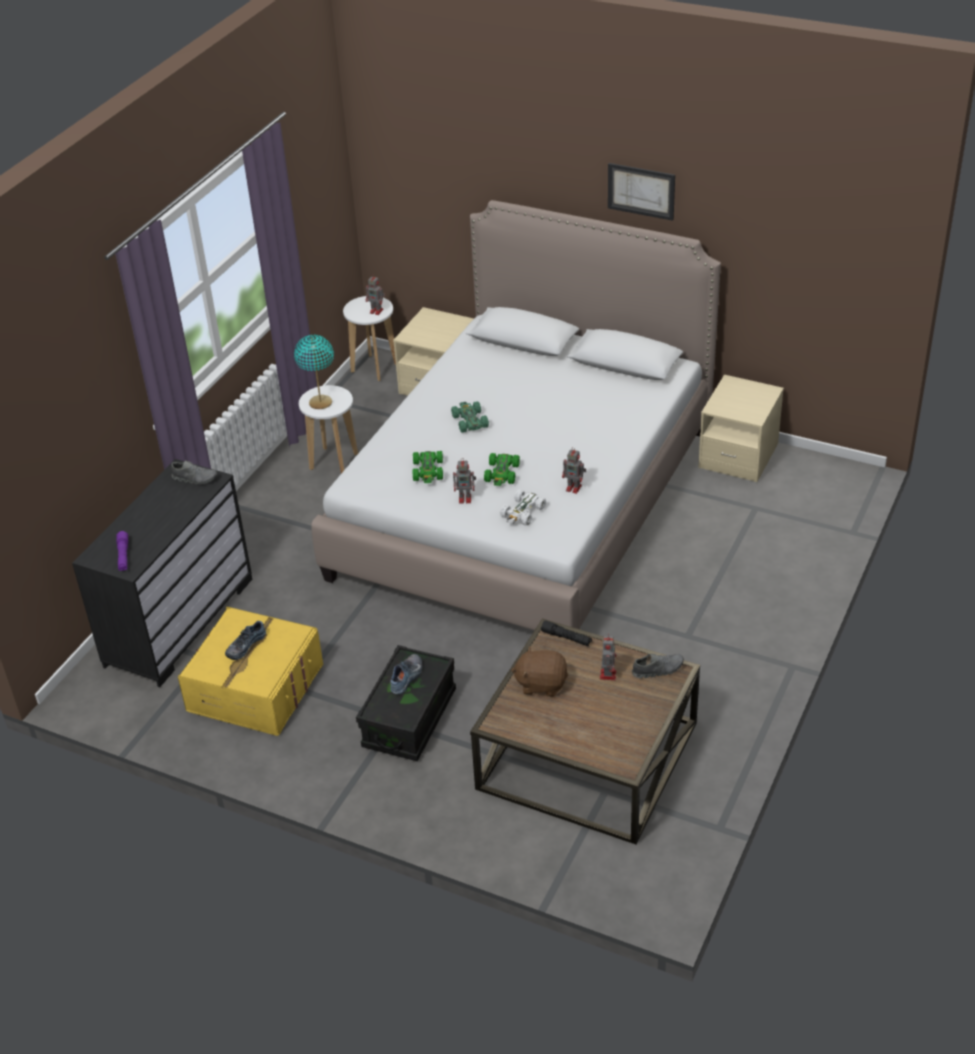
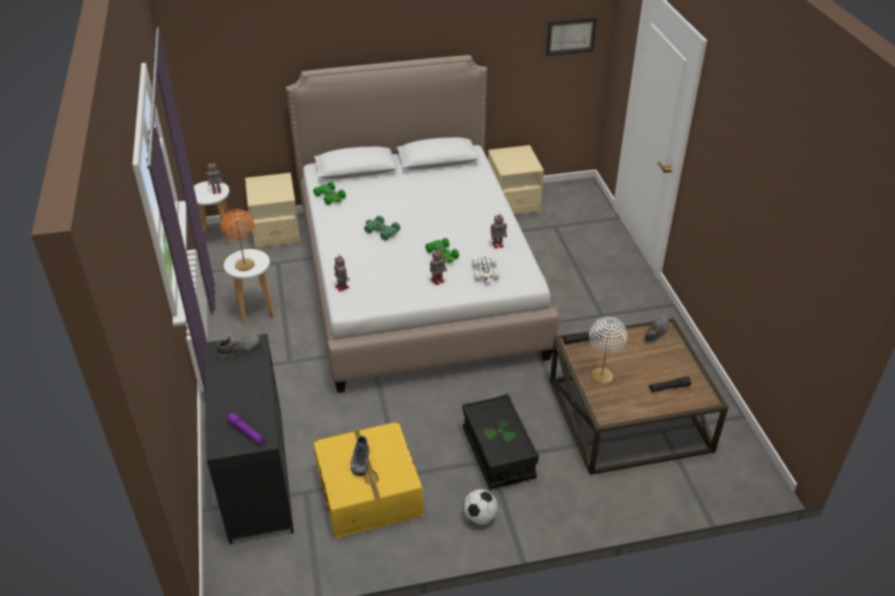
camera: 40 degrees left, 0 degrees up
turquoise table lamp [294,335,334,409] -> orange table lamp [220,209,255,271]
shoe [390,654,422,695] -> none
green toy car [412,451,443,483] -> green toy car moved to [313,181,346,205]
brown plush toy [511,646,568,697] -> white table lamp [589,317,628,384]
toy robot [600,634,617,680] -> toy robot moved to [334,255,349,292]
picture [608,163,675,221] -> picture moved to [546,17,597,56]
none -> football [463,489,498,525]
none -> black flashlight [649,376,691,392]

